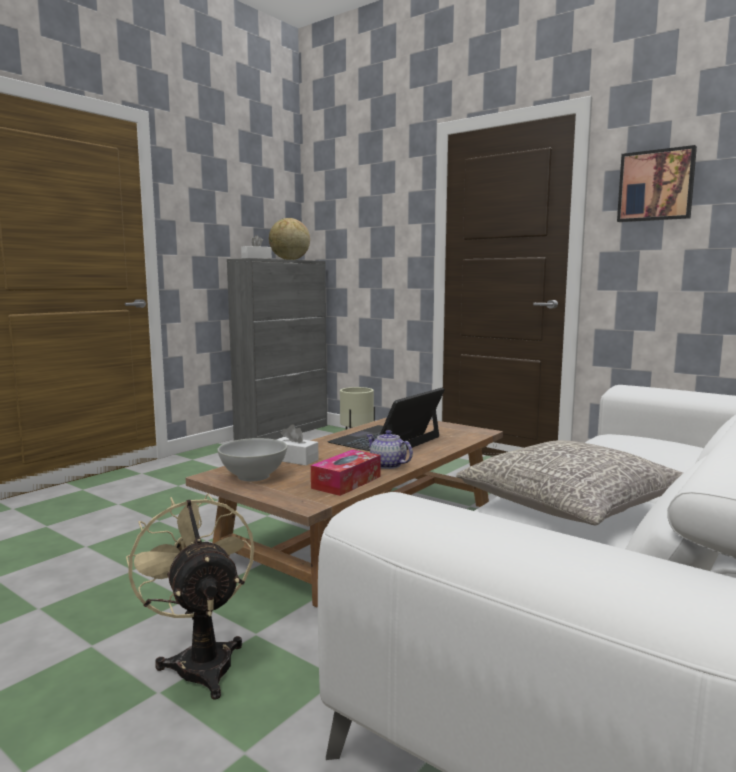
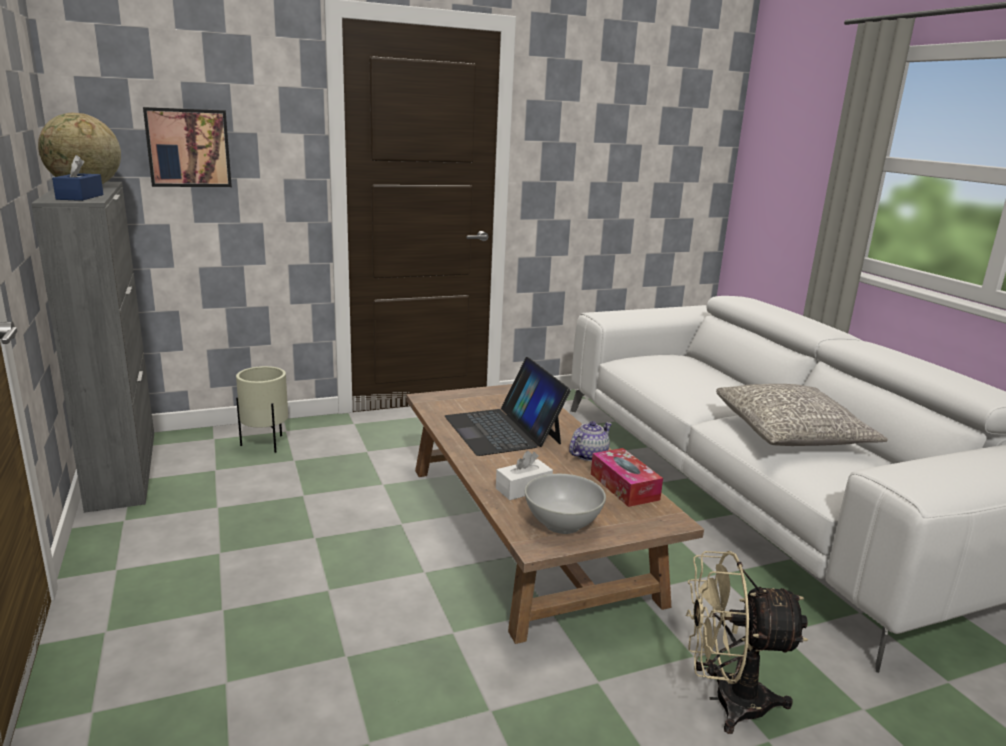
camera: 60 degrees left, 10 degrees up
white tissue box [241,235,272,259] -> blue tissue box [52,155,103,201]
teapot [366,430,413,469] -> teapot turned 150 degrees clockwise [569,421,612,461]
picture [617,145,697,222] -> picture moved to [143,107,232,187]

